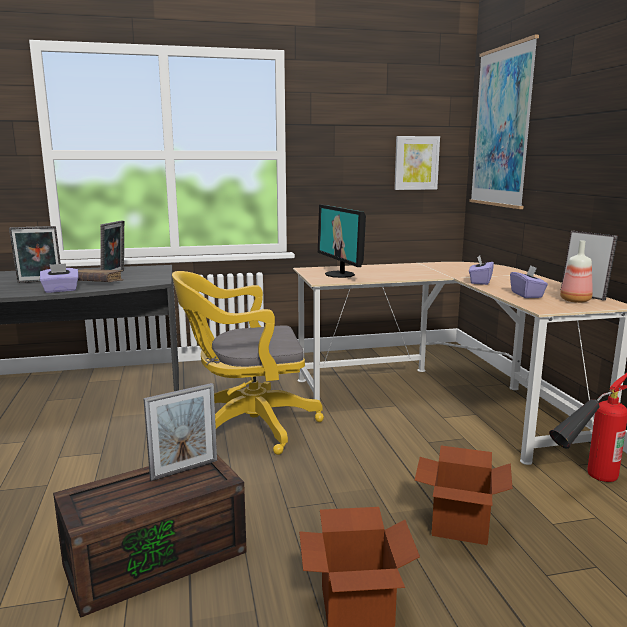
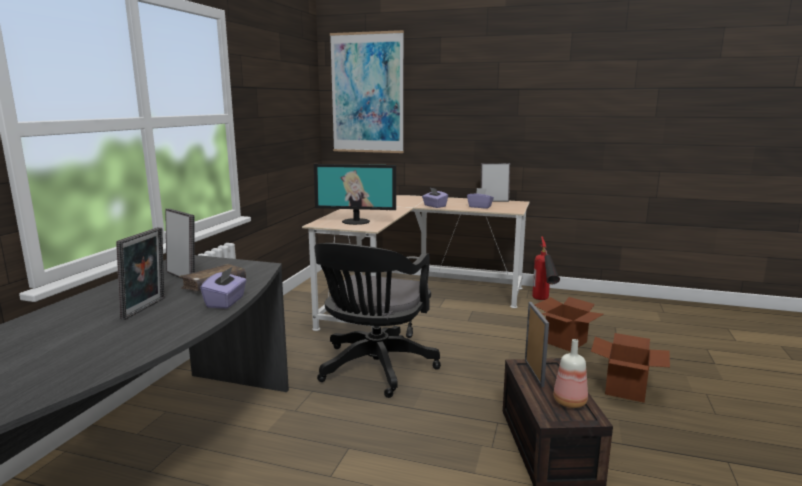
camera: 60 degrees left, 0 degrees up
yellow office chair [172,271,324,455] -> black office chair [314,243,441,398]
picture [394,136,440,190] -> none
bottle [560,241,593,303] -> bottle moved to [553,339,588,408]

